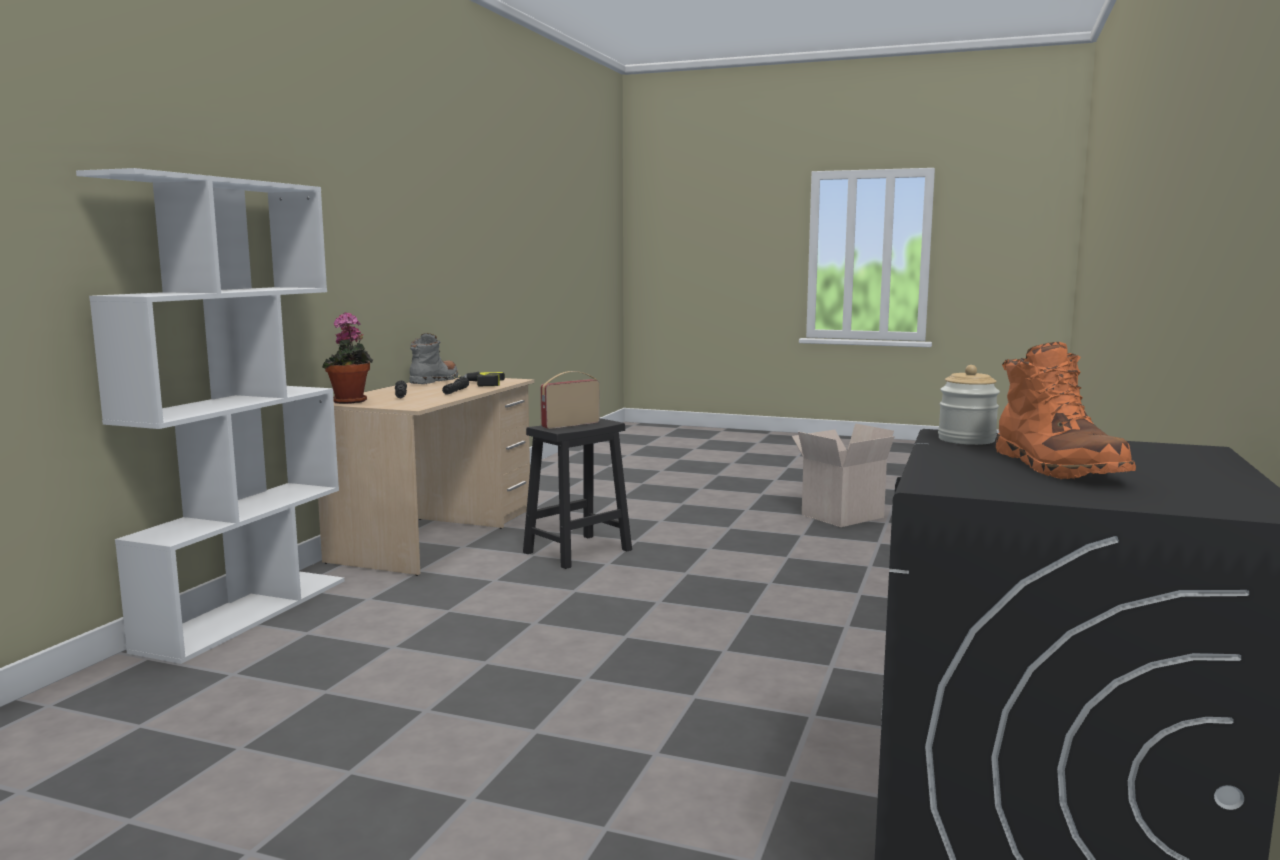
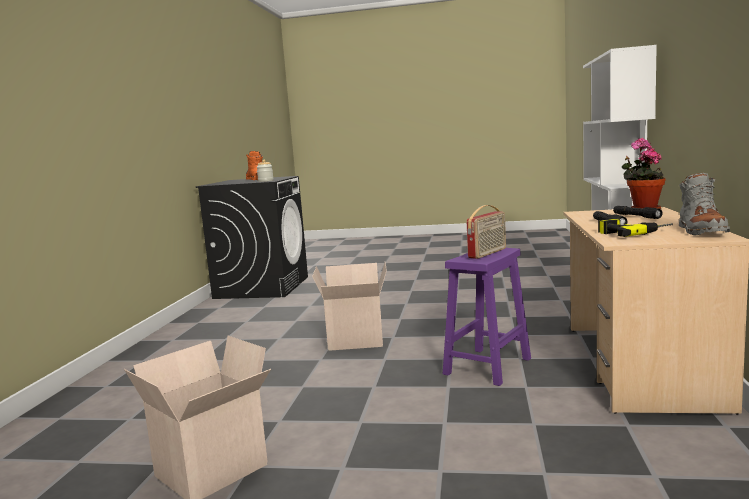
camera: 170 degrees right, 0 degrees up
black stool [523,418,632,569] -> purple stool [443,248,531,386]
none -> cardboard box [312,263,387,351]

